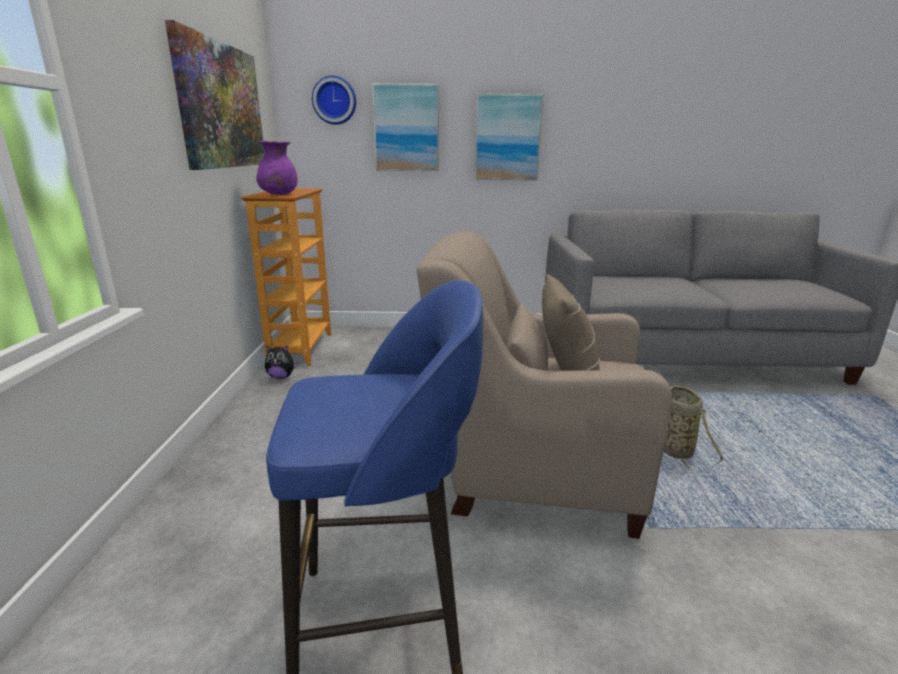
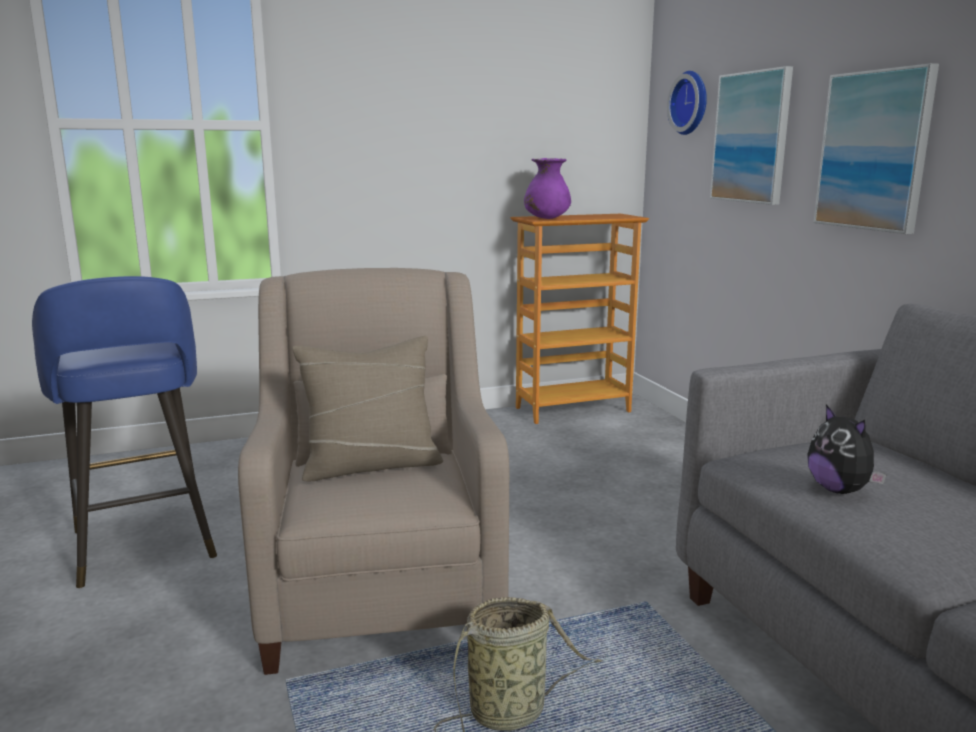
camera: 70 degrees right, 5 degrees down
picture [165,20,265,170] -> none
plush toy [265,346,298,379] -> plush toy moved to [807,405,887,494]

